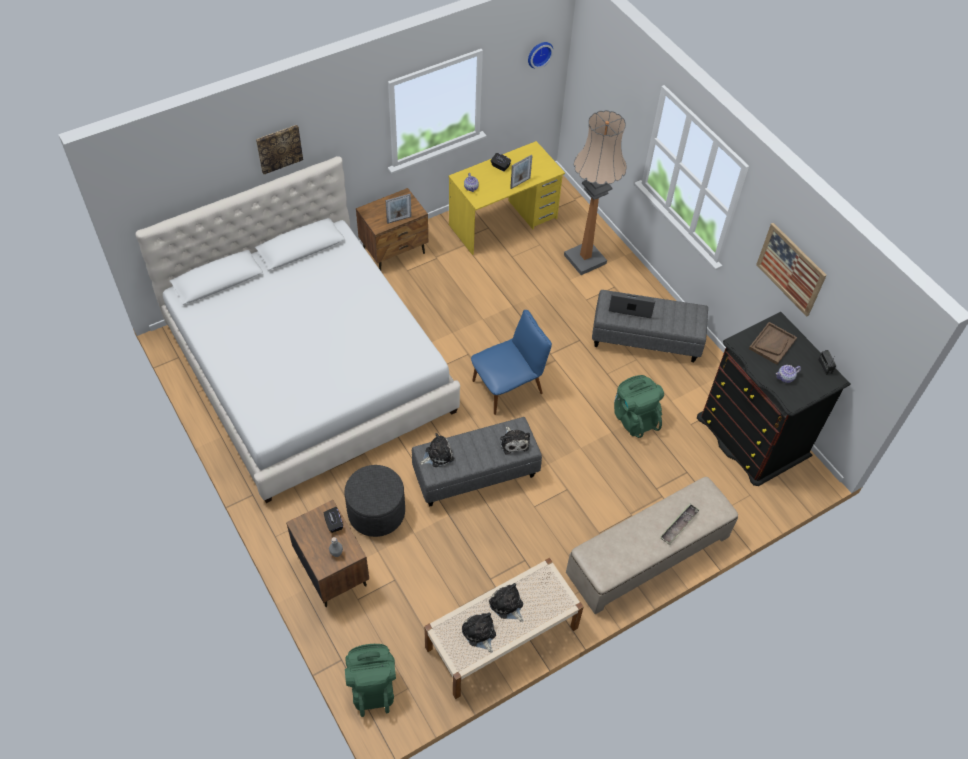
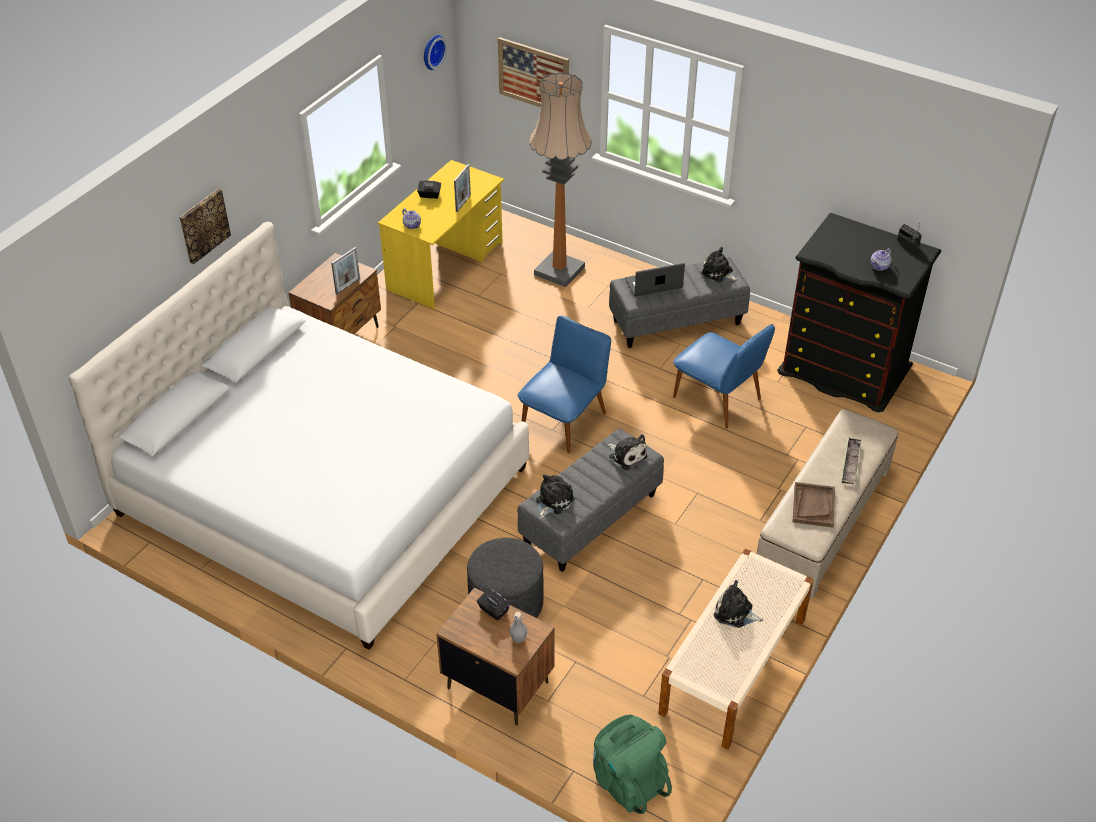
camera: 25 degrees left, 10 degrees down
plush toy [462,612,496,653] -> plush toy moved to [701,247,739,282]
green backpack [614,375,664,438] -> blue chair [673,324,775,428]
brown tray [749,322,797,365] -> brown tray moved to [793,482,835,527]
picture [756,223,827,317] -> picture moved to [498,37,569,107]

